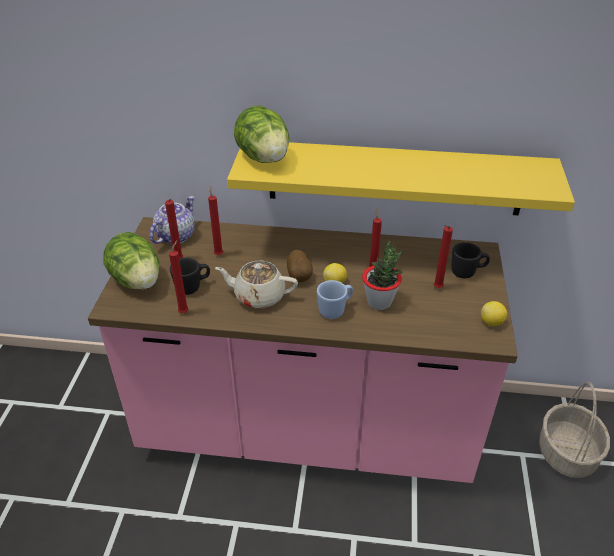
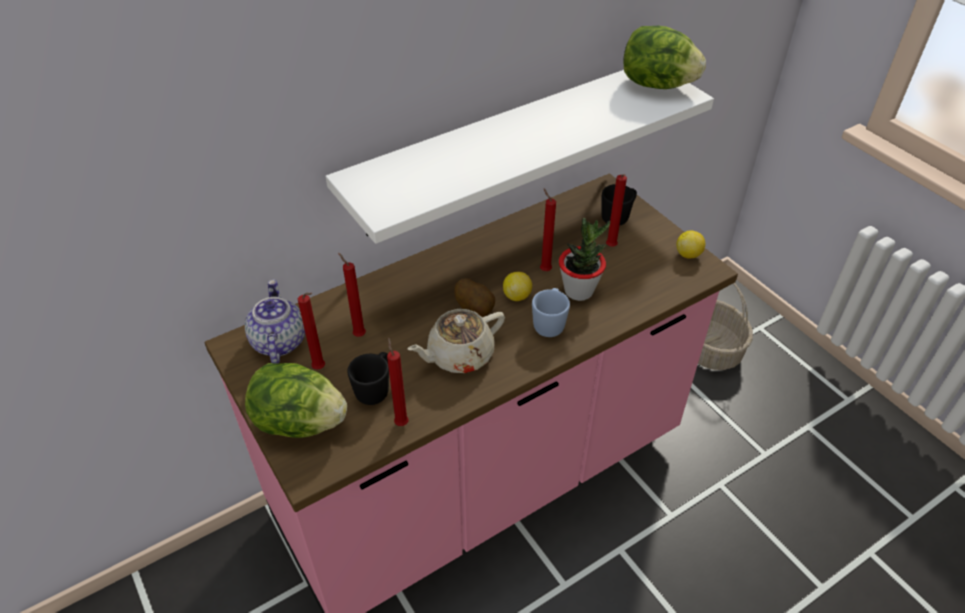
camera: 40 degrees left, 5 degrees up
yellow shelf [227,142,575,216] -> white shelf [325,70,714,244]
lettuce [234,106,289,163] -> lettuce moved to [623,26,706,89]

